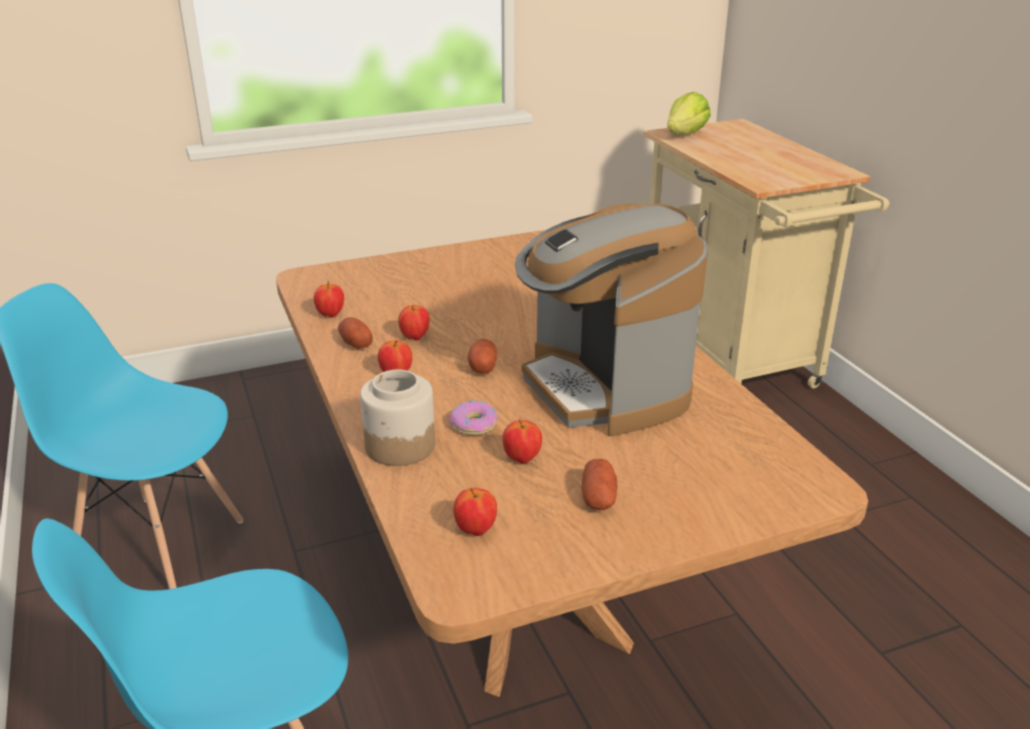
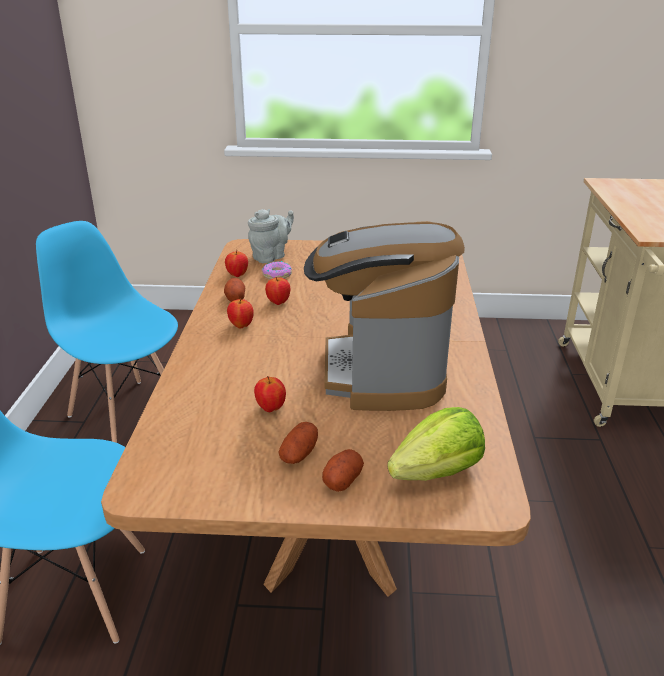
camera: 25 degrees right, 0 degrees up
jar [360,370,435,466] -> none
donut [450,400,498,436] -> donut moved to [262,261,292,280]
apple [453,488,497,536] -> none
potato [468,339,498,374] -> potato moved to [322,449,364,492]
lettuce [667,92,710,135] -> lettuce moved to [387,407,485,481]
none -> grey teapot [248,209,294,263]

